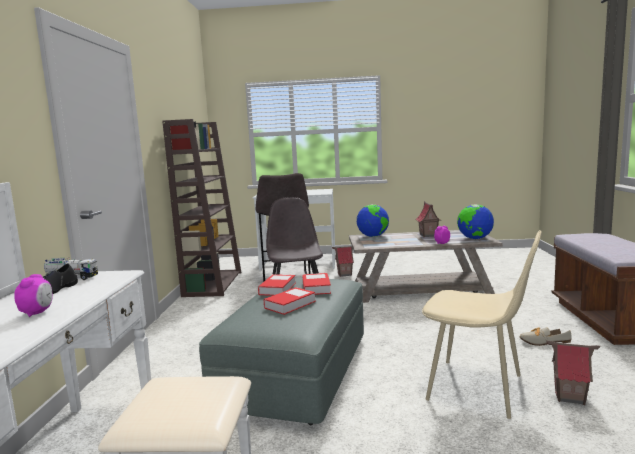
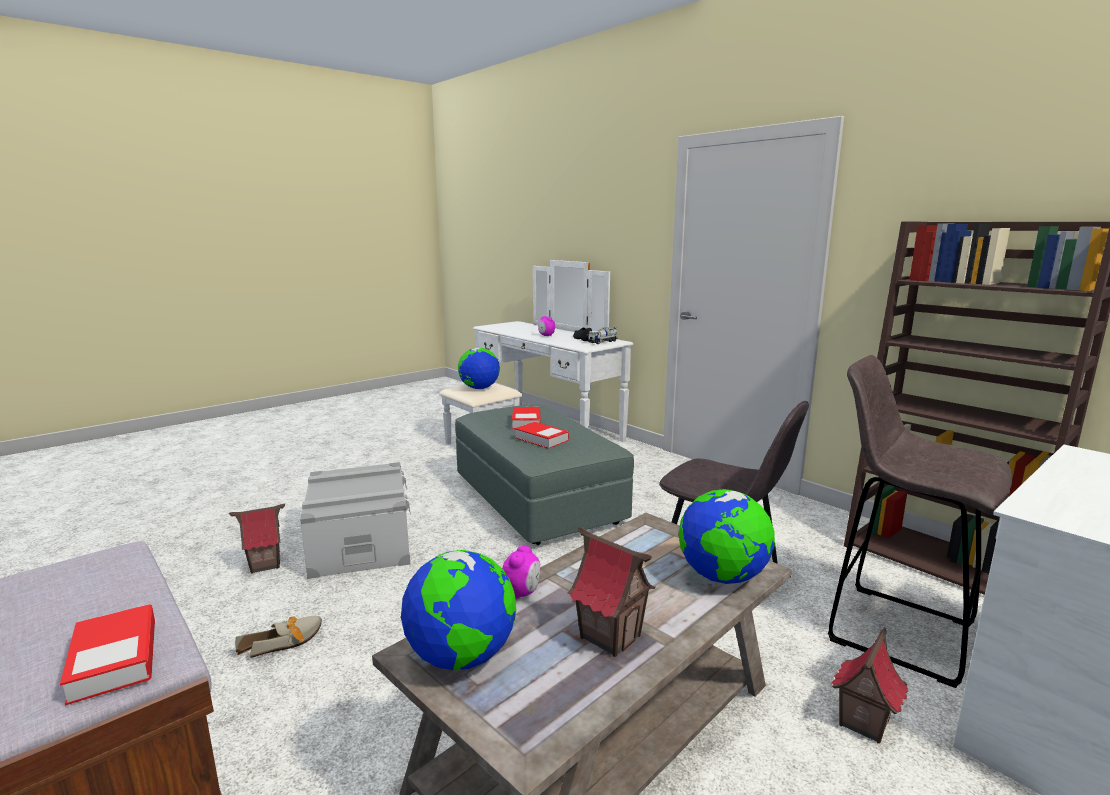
camera: 135 degrees right, 5 degrees up
book [258,274,296,296] -> book moved to [60,604,155,706]
beige chair [422,230,542,419] -> grey storage box [300,462,411,579]
none -> globe [458,348,500,389]

